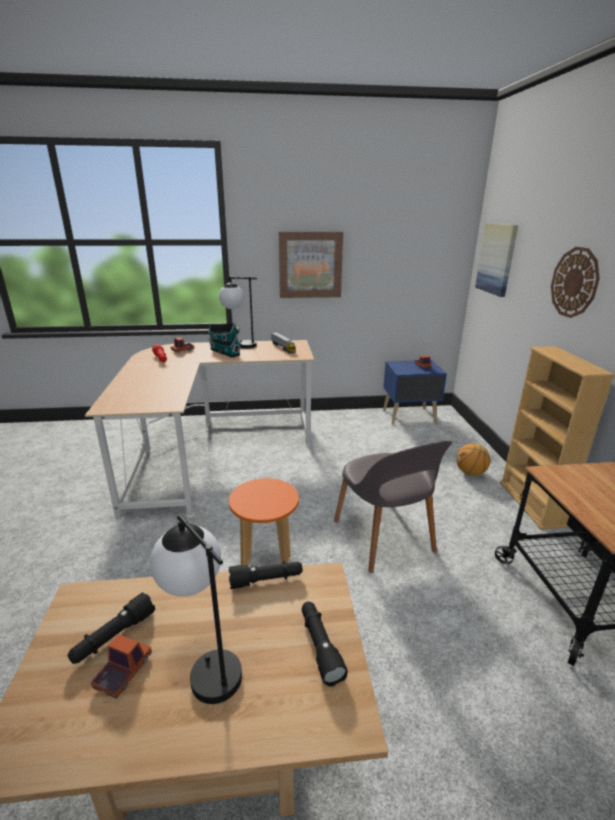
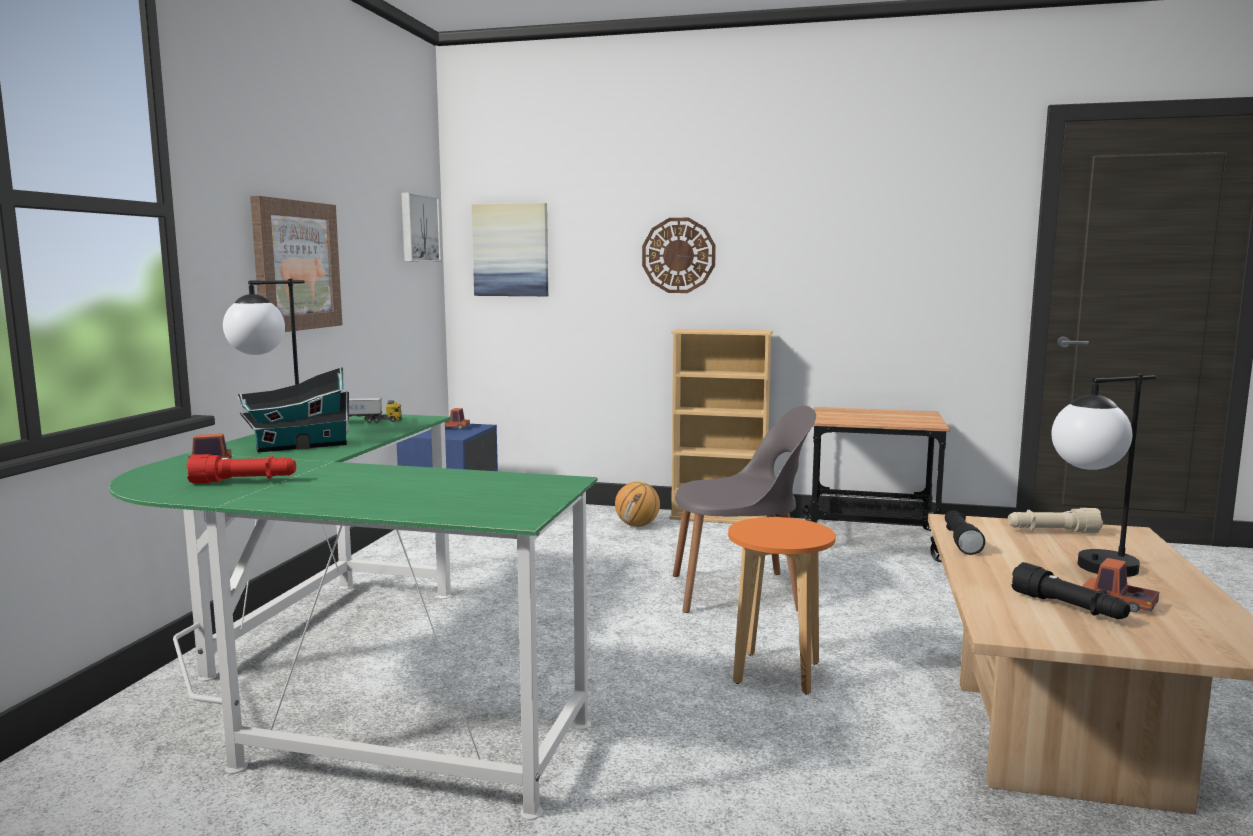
camera: 70 degrees left, 15 degrees down
beige desk [85,340,314,522] -> green desk [109,414,597,820]
black flashlight [302,601,348,686] -> beige flashlight [1008,508,1103,533]
none -> picture [401,192,441,262]

